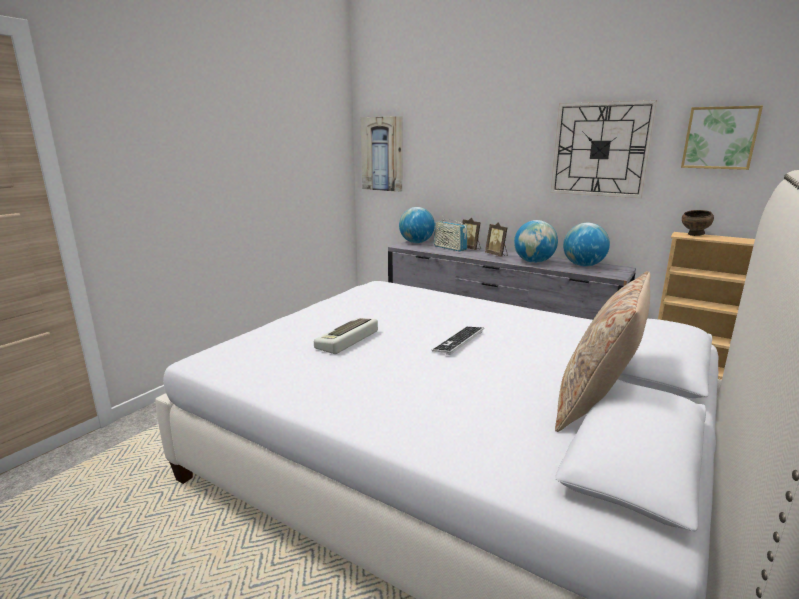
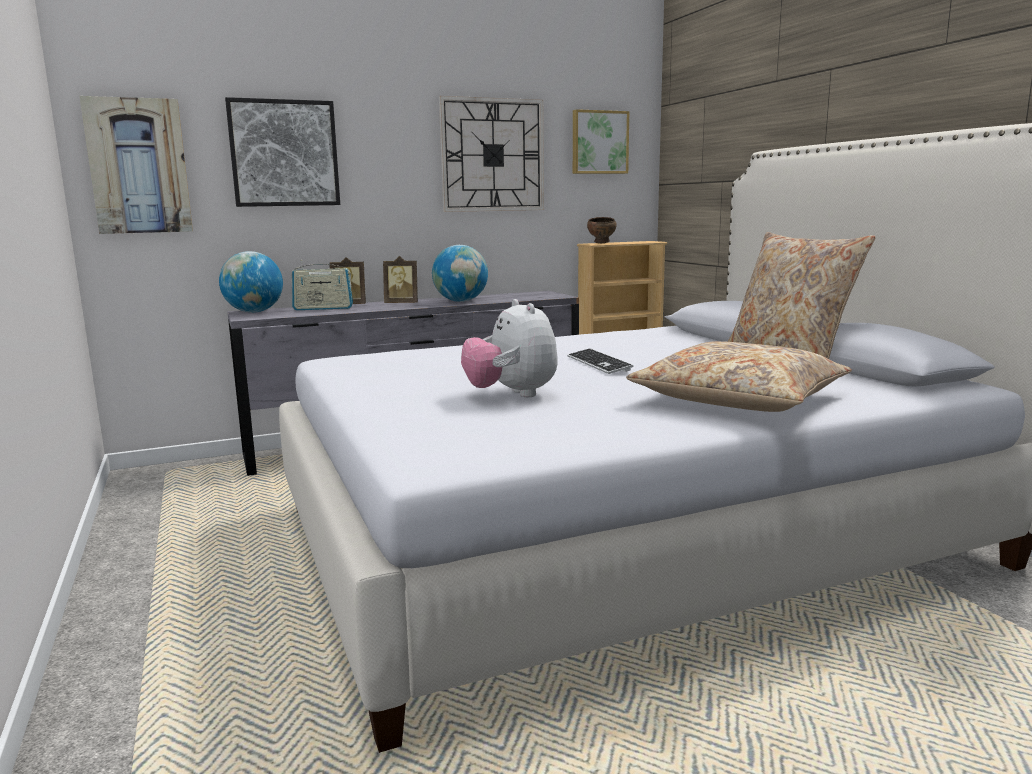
camera: 55 degrees left, 5 degrees down
keyboard [314,318,378,354] -> plush toy [461,299,558,397]
globe [563,223,610,267] -> none
none -> picture [225,97,340,207]
none -> beige pillow [626,341,852,412]

